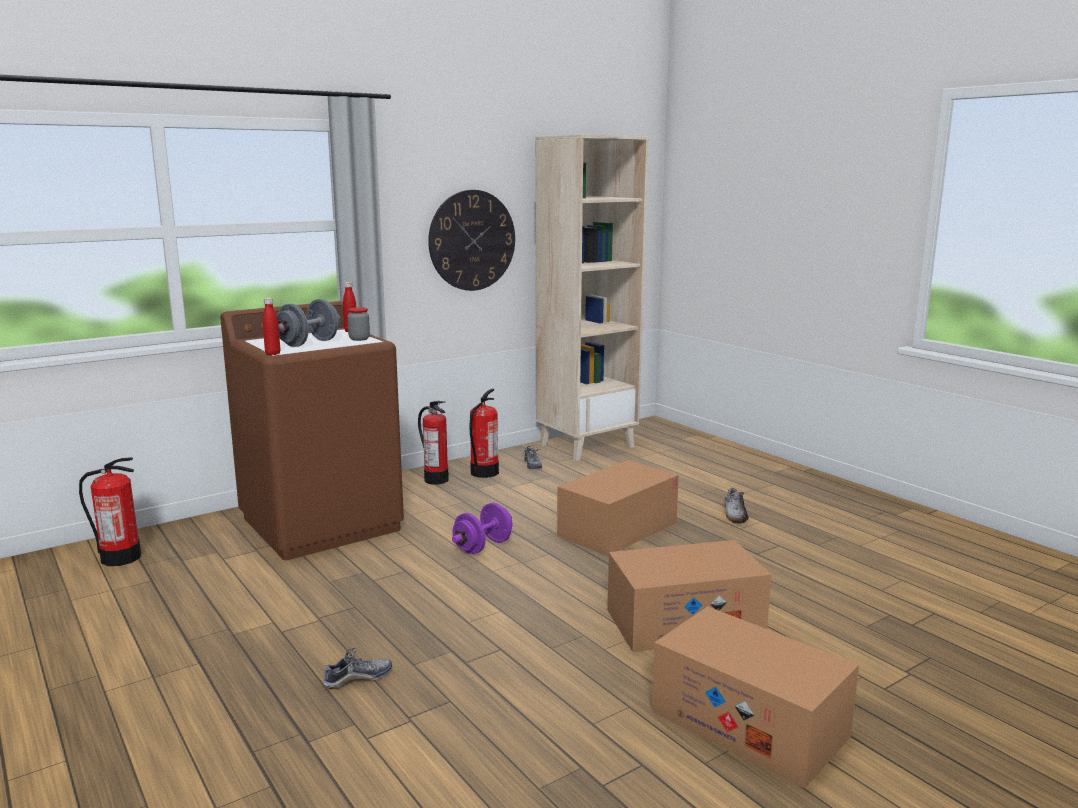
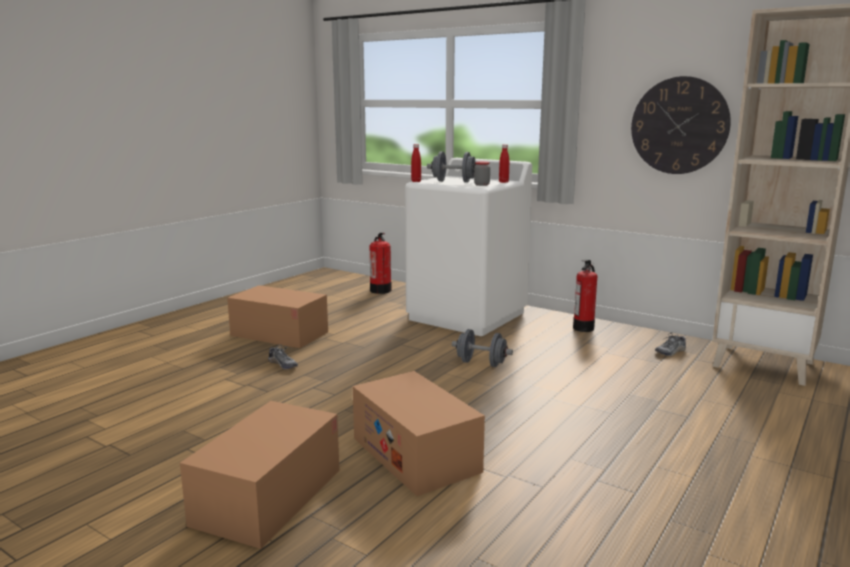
camera: 70 degrees right, 0 degrees up
brown washing machine [220,301,404,560] -> white washing machine [405,158,532,336]
purple dumbbell [452,503,513,554] -> grey dumbbell [452,329,513,367]
fire extinguisher [469,389,499,478] -> none
cardboard box [557,460,679,556] -> cardboard box moved to [227,285,328,348]
shoe [725,488,749,524] -> none

